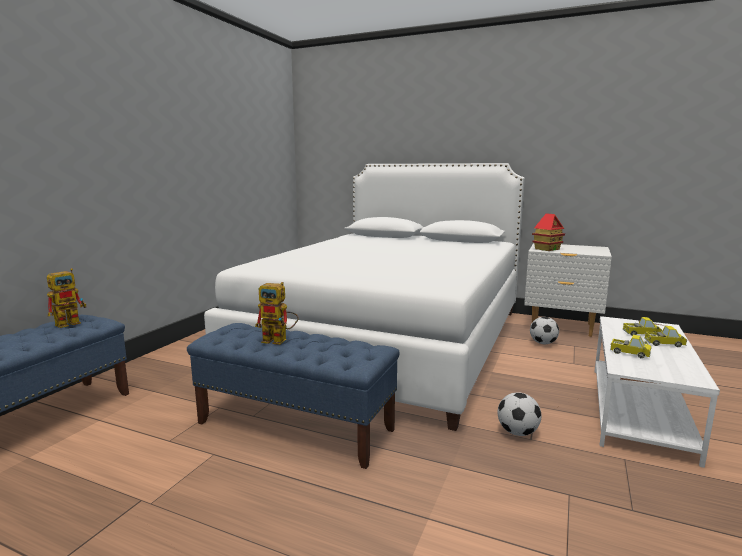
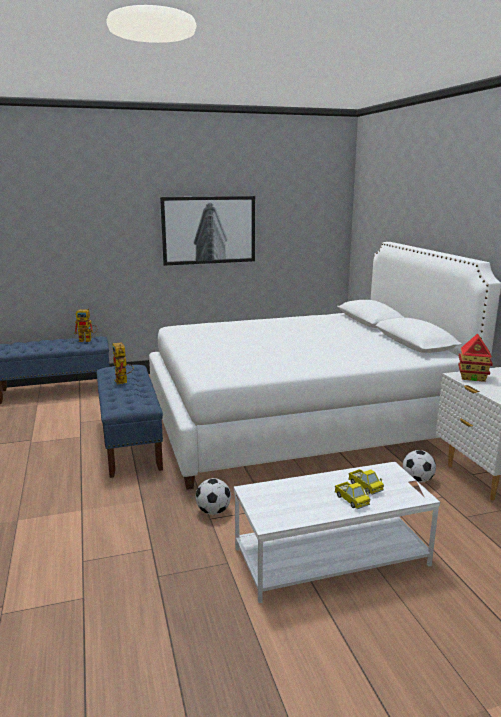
camera: 50 degrees right, 5 degrees up
toy truck [610,335,652,358] -> none
none -> picture [160,196,255,266]

